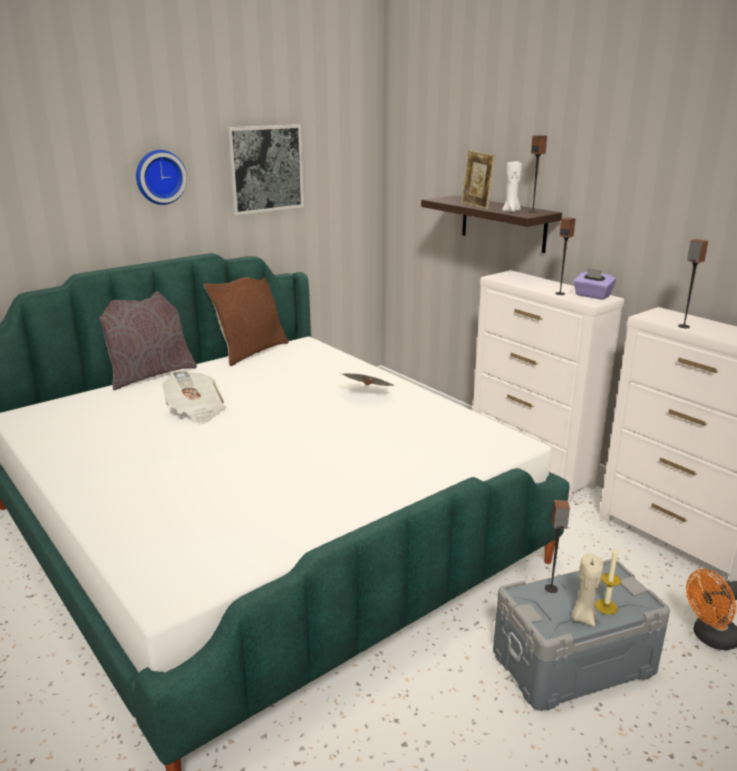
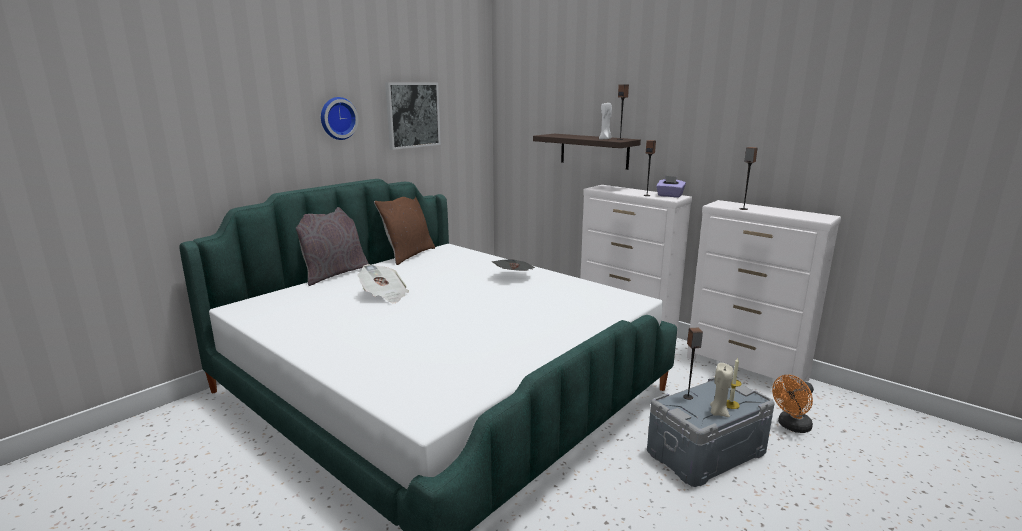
camera: 10 degrees left, 5 degrees down
picture frame [461,150,496,209] -> none

